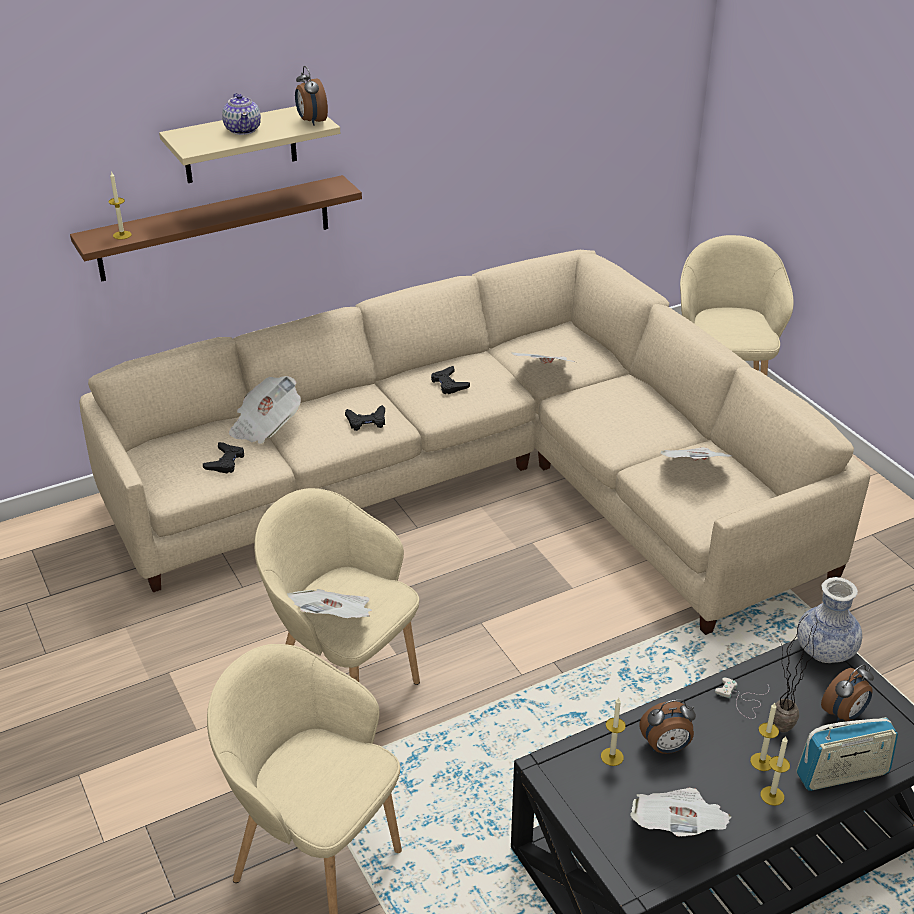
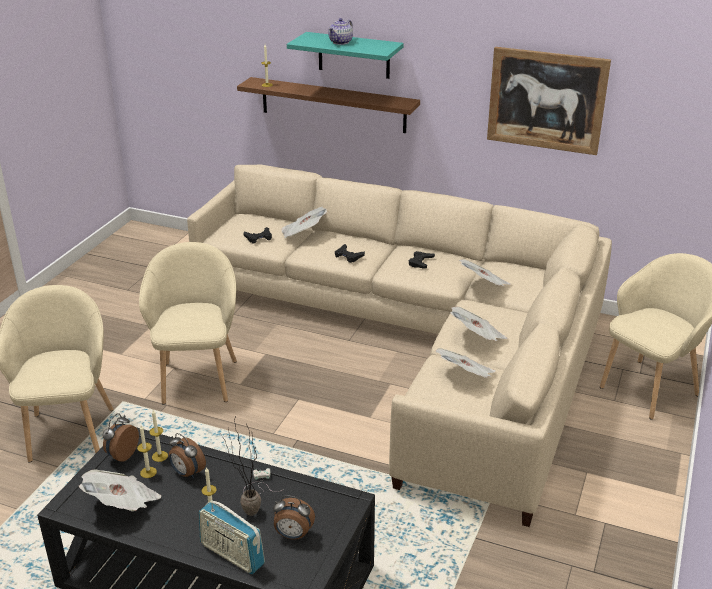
camera: 50 degrees right, 5 degrees down
beige shelf [159,106,340,183] -> turquoise shelf [287,32,404,79]
newspaper [287,589,372,618] -> newspaper moved to [450,307,508,341]
alarm clock [295,66,328,126] -> alarm clock moved to [102,413,139,462]
candle [760,737,790,806] -> candle moved to [137,426,157,478]
vase [797,577,862,663] -> none
none -> picture [487,47,611,155]

